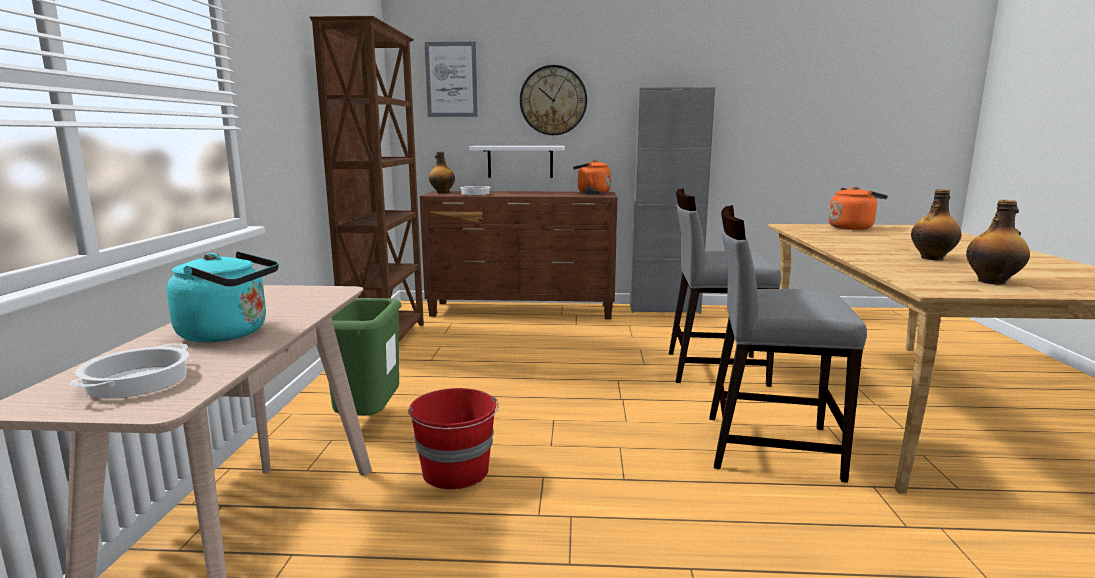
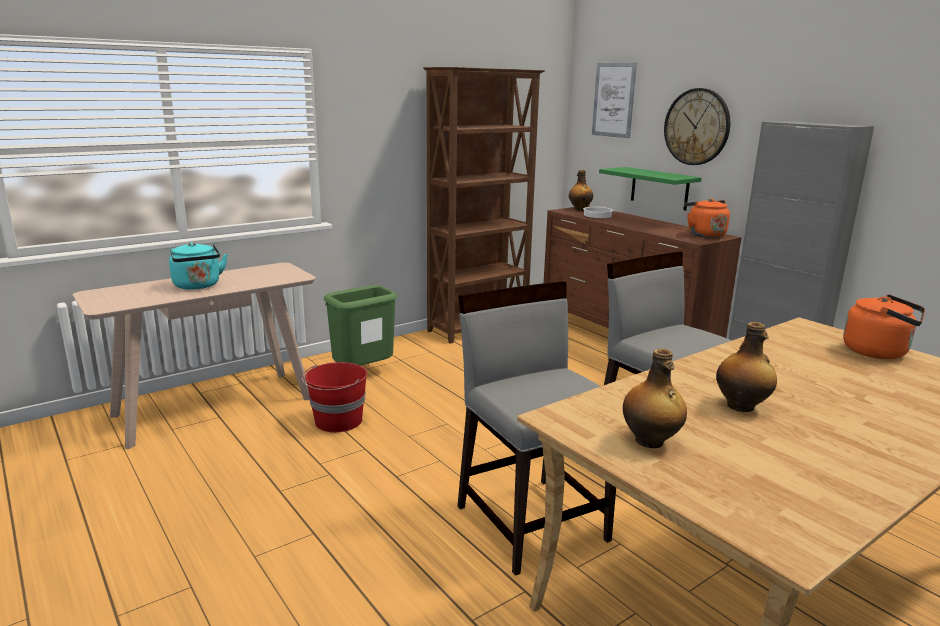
camera: 50 degrees right, 5 degrees up
cooking pot [69,343,189,398] -> none
white shelf [469,146,565,178] -> green shelf [599,167,701,211]

